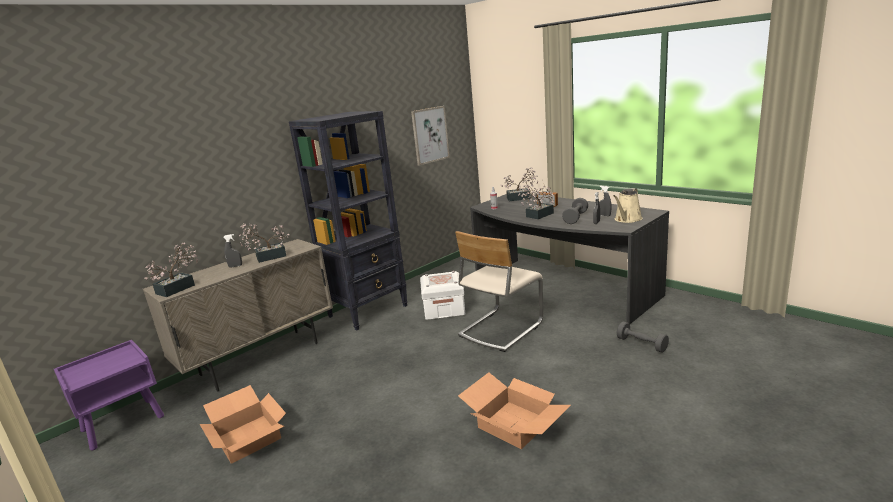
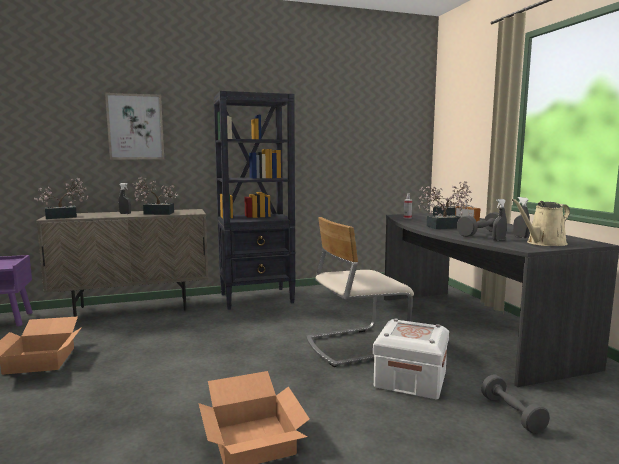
camera: 25 degrees right, 10 degrees down
picture [411,106,450,166] -> picture moved to [105,93,164,159]
white storage box [420,271,465,320] -> white storage box moved to [373,318,449,400]

